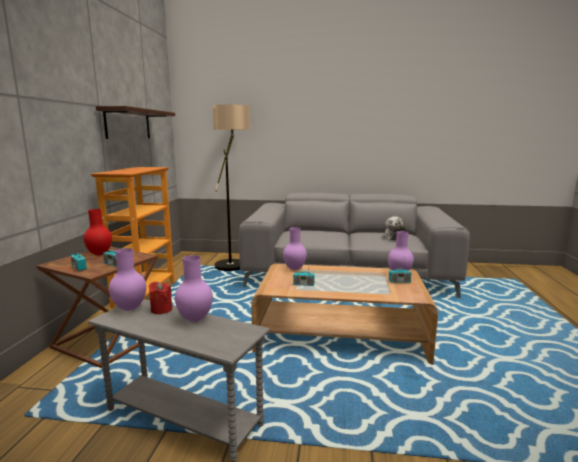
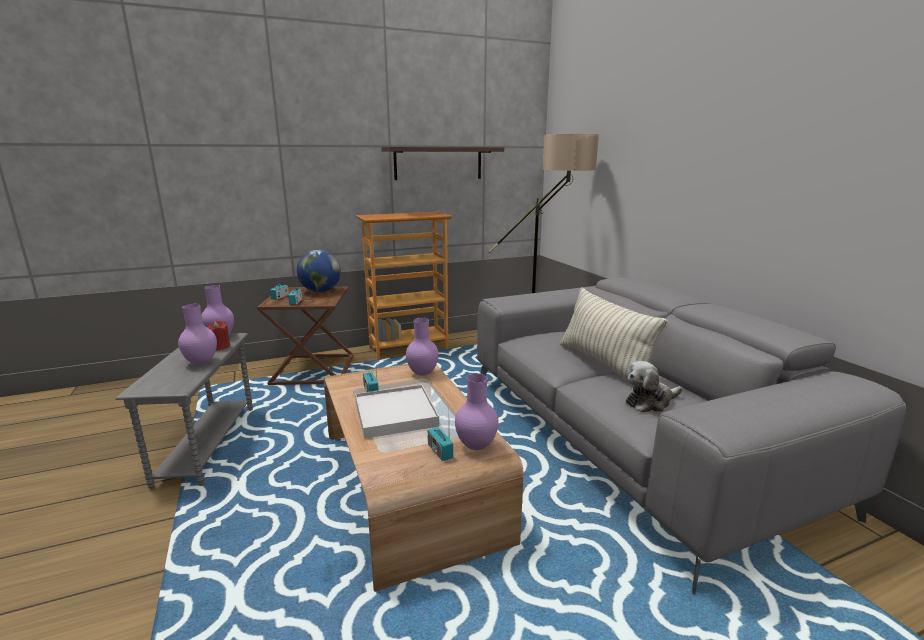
camera: 60 degrees right, 5 degrees up
red vase [83,209,112,255] -> globe [297,250,341,292]
none -> white tray [355,385,439,439]
none -> pillow [560,287,668,381]

